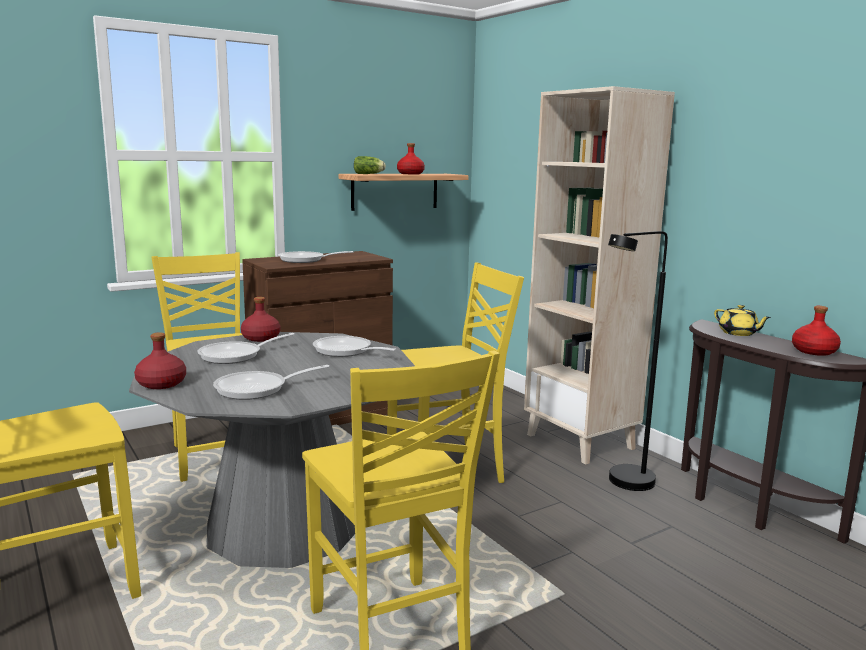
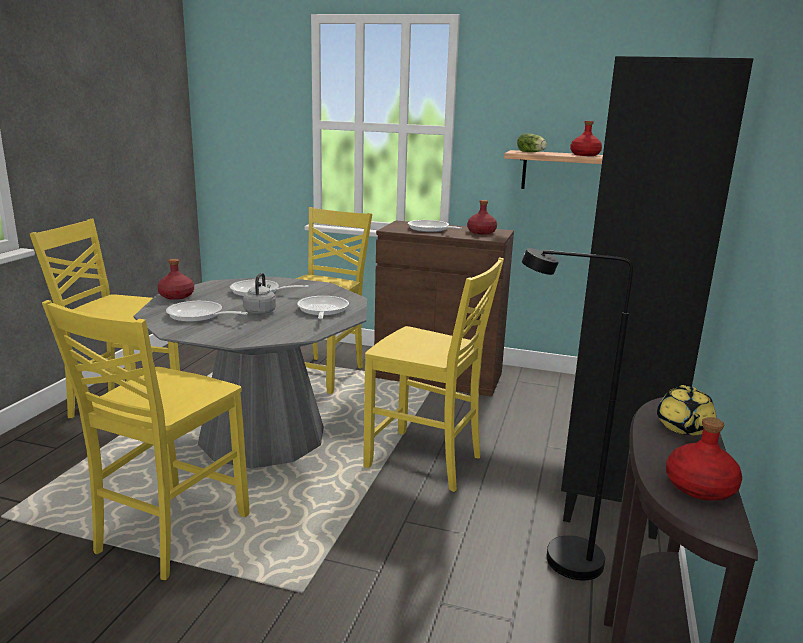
camera: 50 degrees right, 5 degrees up
red bottle [241,297,280,342] -> red bottle moved to [467,200,497,234]
beige bookcase [524,86,675,465] -> black bookcase [561,56,754,539]
none -> grey kettle [243,273,276,315]

